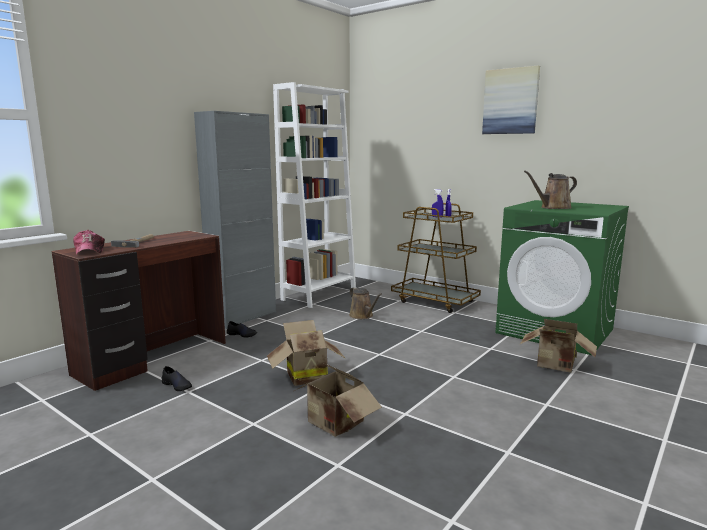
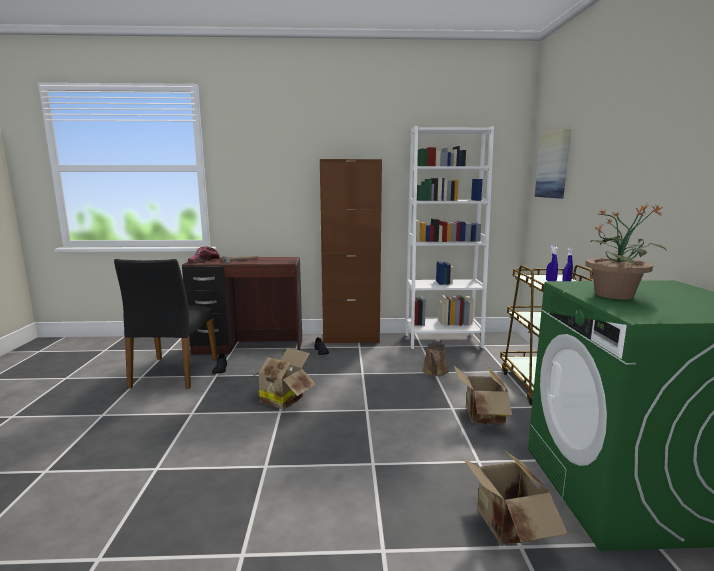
camera: 50 degrees right, 0 degrees up
grey cabinet [194,111,276,329] -> brown cabinet [320,159,382,344]
cardboard box [294,363,382,437] -> cardboard box moved to [454,366,512,424]
picture [482,65,540,134] -> picture moved to [535,129,571,198]
brown watering can [524,171,577,209] -> potted plant [585,204,666,299]
none -> black chair [114,259,217,389]

